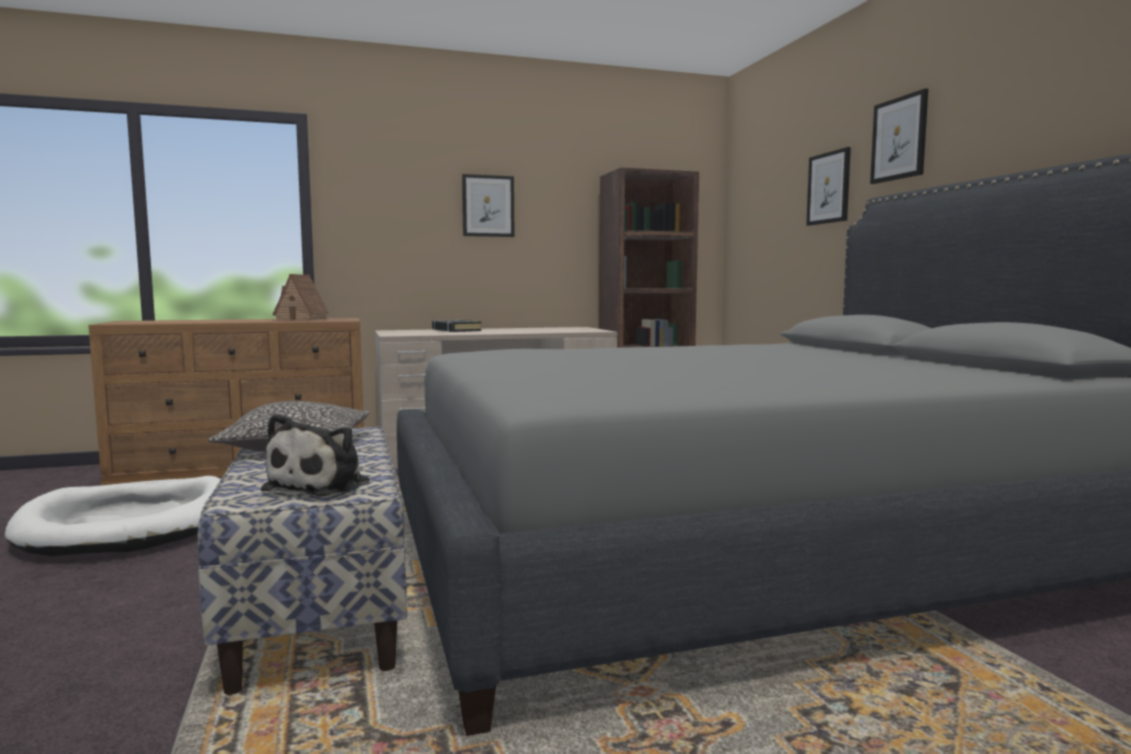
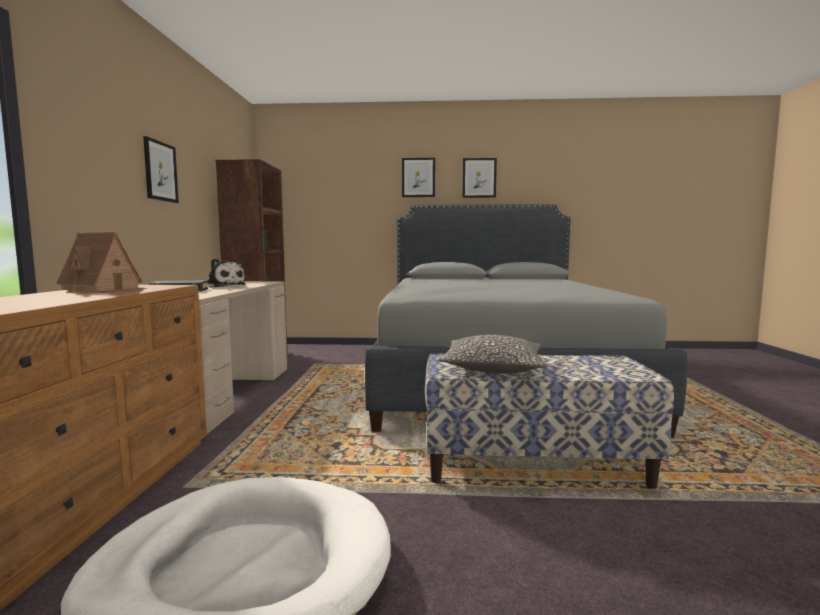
camera: 70 degrees left, 0 degrees up
plush toy [261,413,370,496] -> plush toy moved to [207,258,246,288]
picture [806,147,851,226] -> picture moved to [462,158,497,198]

